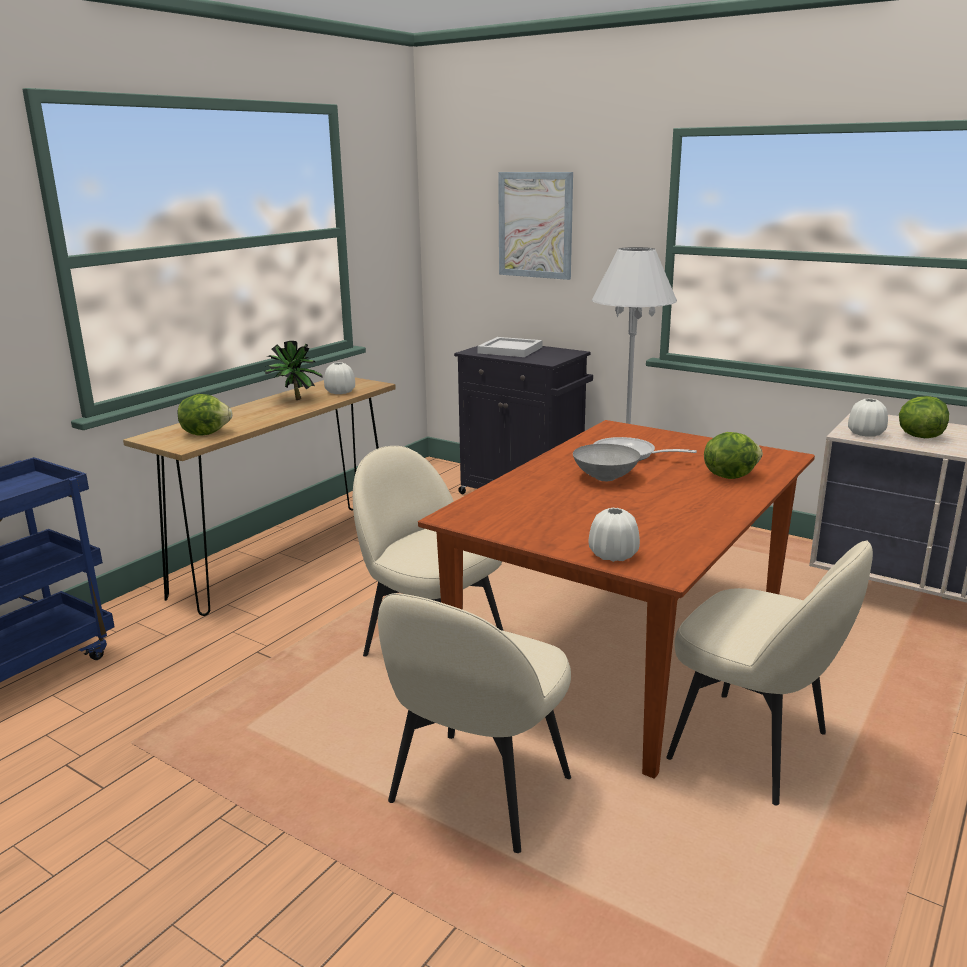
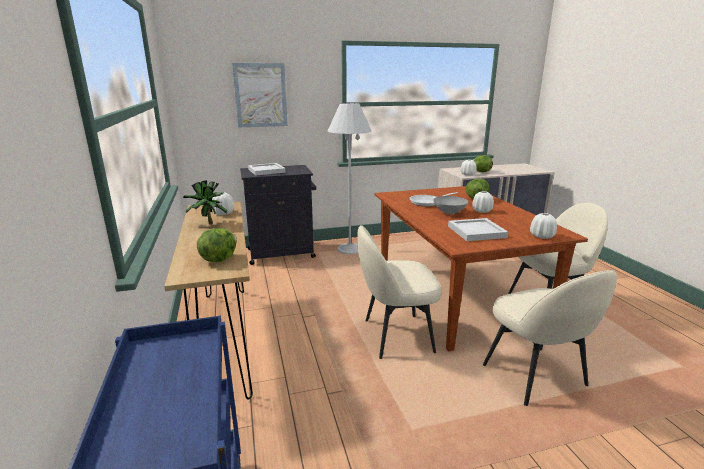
camera: 50 degrees left, 0 degrees up
none -> white tray [448,218,508,241]
none -> white vase [472,191,494,213]

